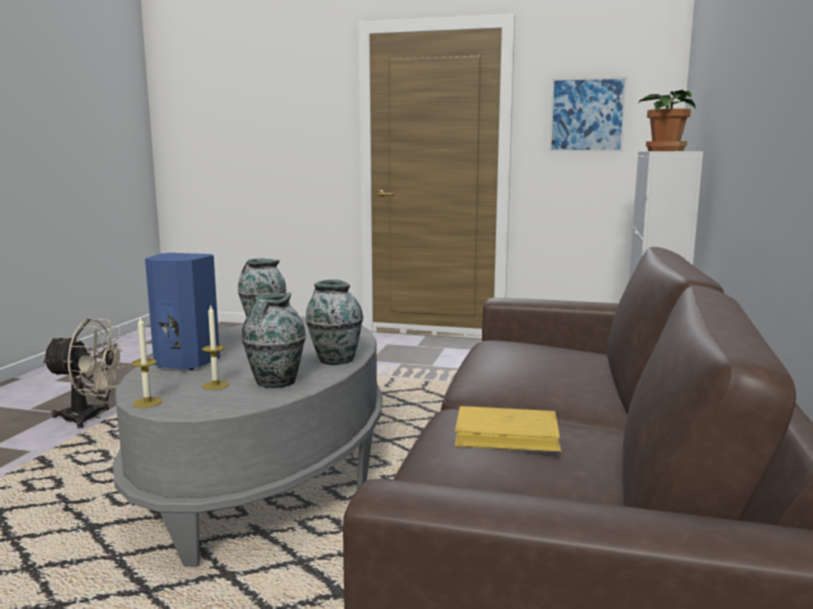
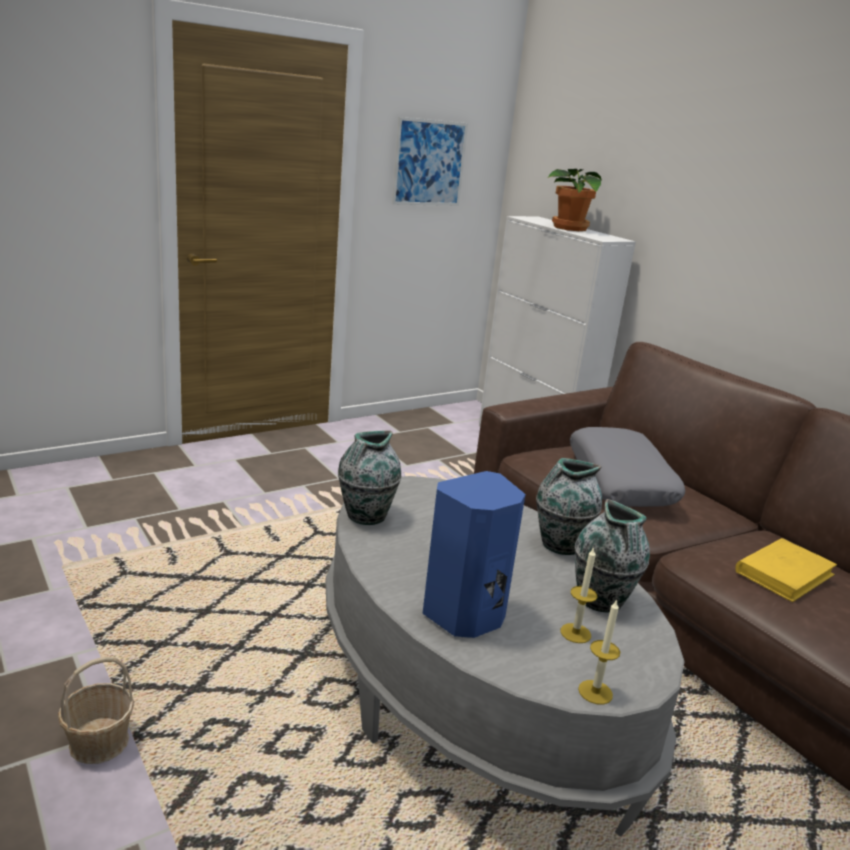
camera: 50 degrees left, 10 degrees up
beige fan [41,319,126,428] -> basket [58,657,134,764]
none -> grey pillow [570,427,685,507]

